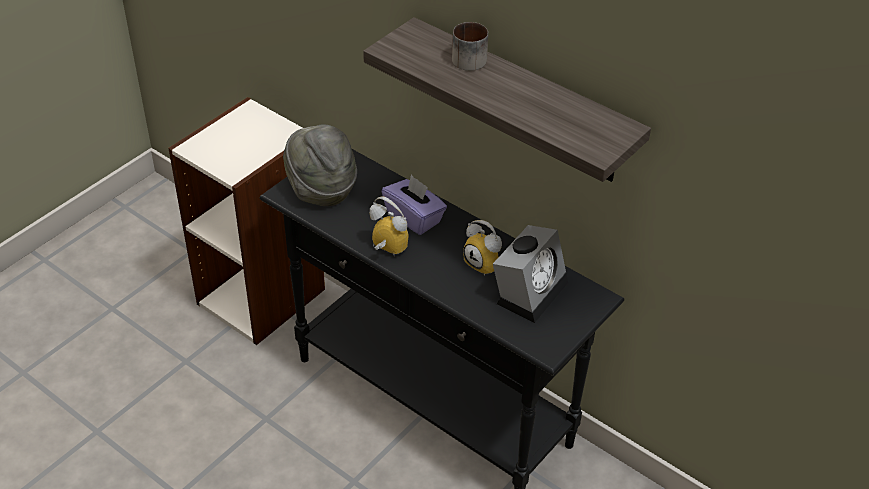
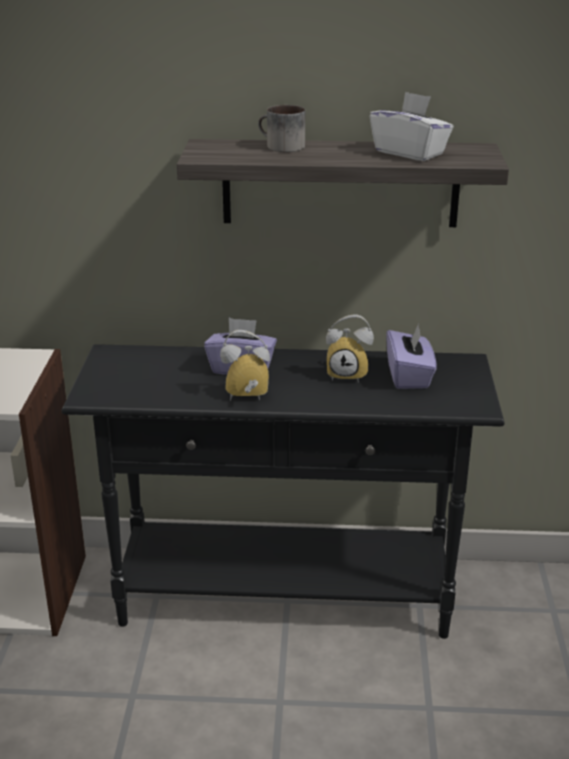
camera: 35 degrees left, 15 degrees down
grey hat [283,124,357,207] -> none
alarm clock [493,225,568,323] -> purple tissue box [386,324,437,389]
none -> white tissue box [370,92,454,161]

